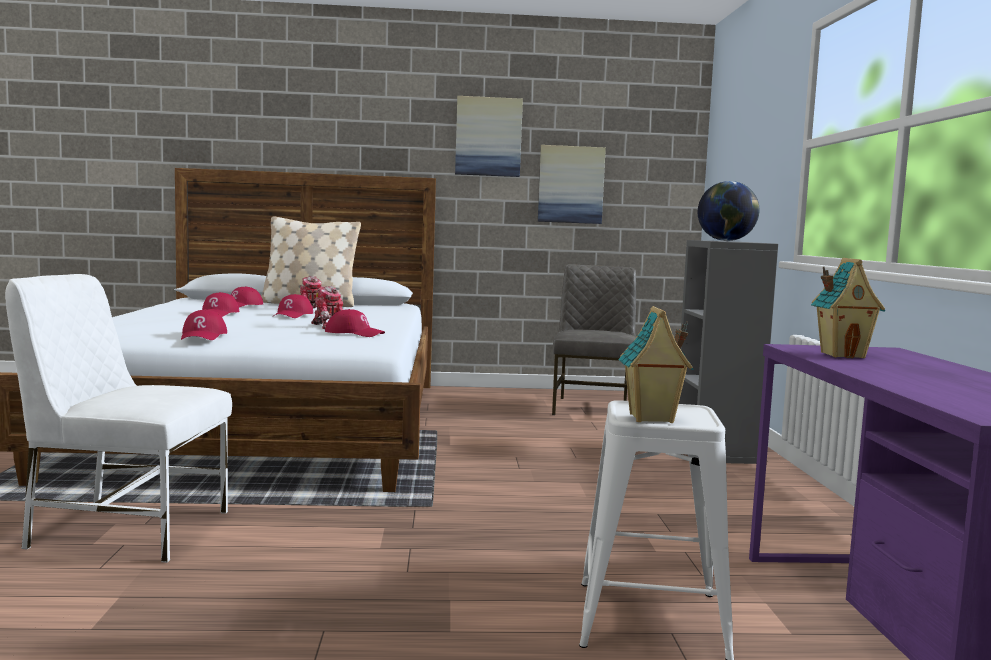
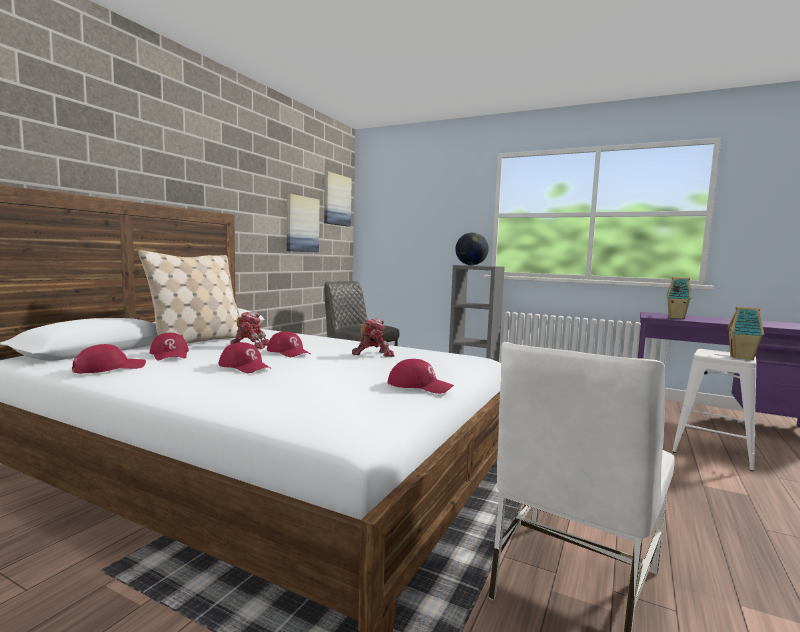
camera: 60 degrees left, 0 degrees up
red cap [325,309,385,337] -> red cap moved to [72,344,146,374]
picture [455,96,523,177] -> picture moved to [324,171,352,227]

